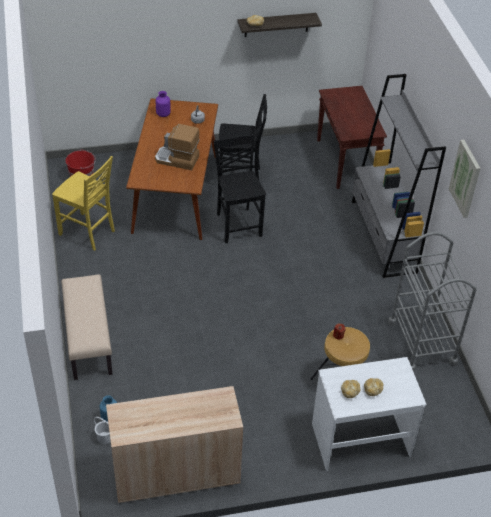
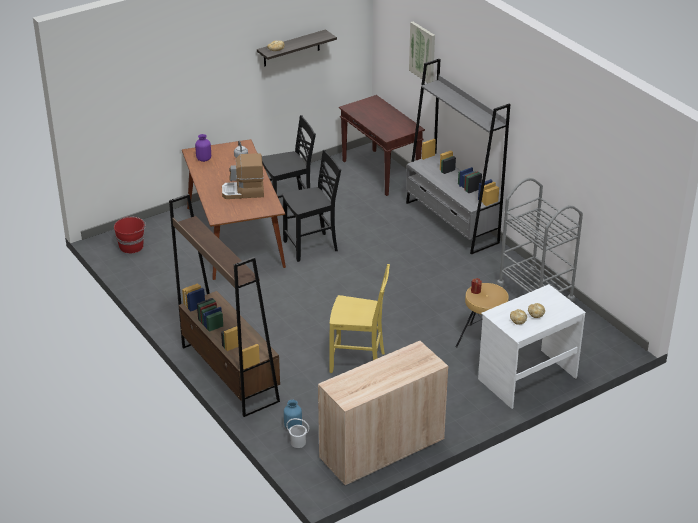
camera: 20 degrees left, 10 degrees down
yellow chair [52,156,115,251] -> yellow chair moved to [329,264,390,373]
beige bench [61,274,112,380] -> brown bookcase [169,194,280,417]
black chair [214,134,266,243] -> black chair turned 105 degrees clockwise [283,150,341,262]
picture [449,140,480,218] -> picture moved to [409,22,435,83]

